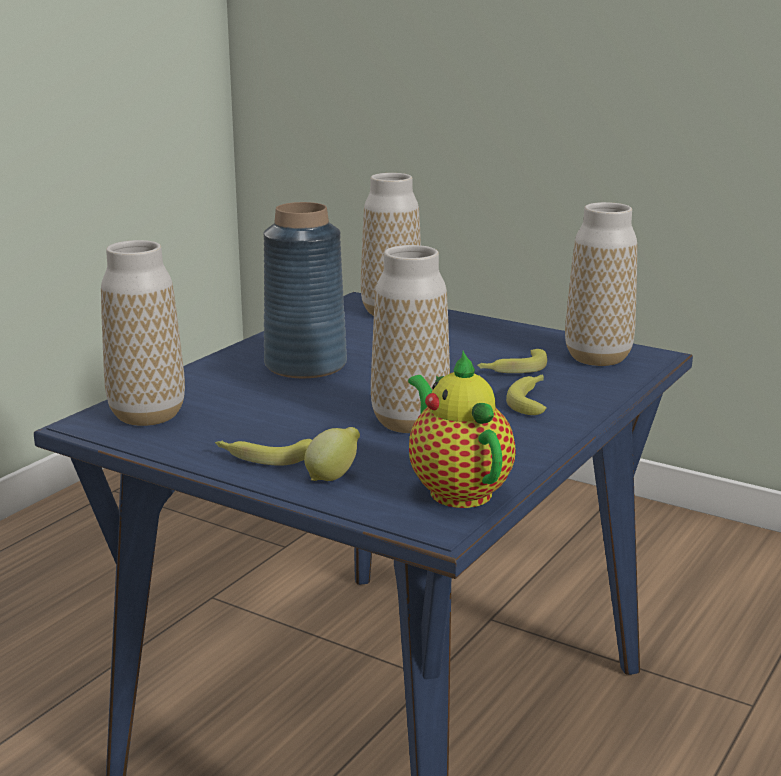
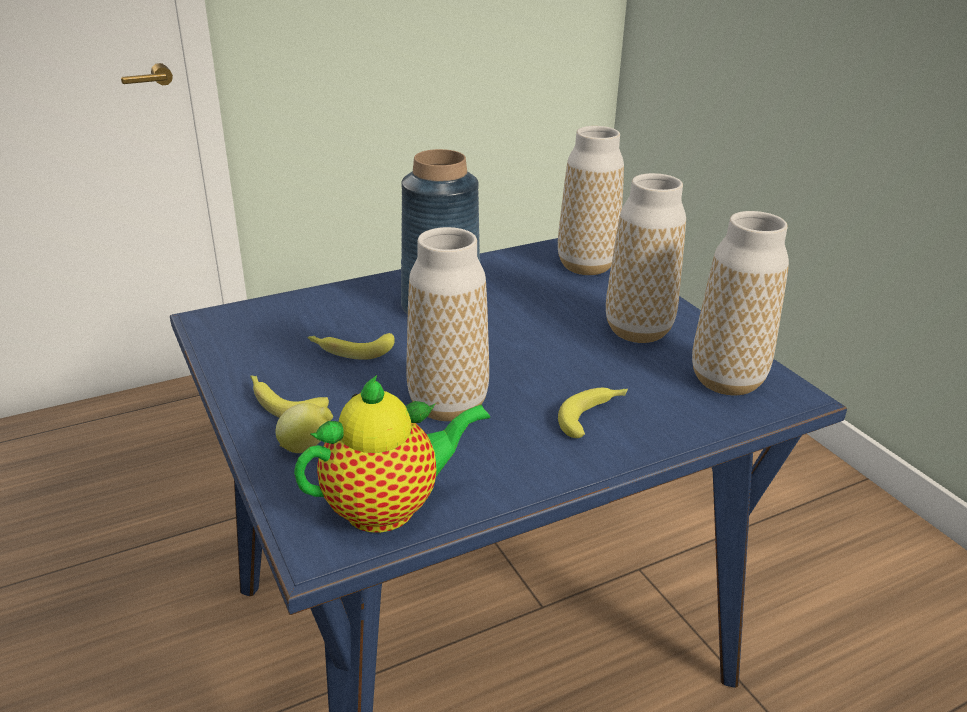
camera: 30 degrees right, 10 degrees up
vase [101,240,185,426] -> vase moved to [606,173,686,343]
teapot [408,351,516,508] -> teapot turned 60 degrees clockwise [294,375,490,533]
banana [477,349,547,373] -> banana moved to [307,333,395,360]

